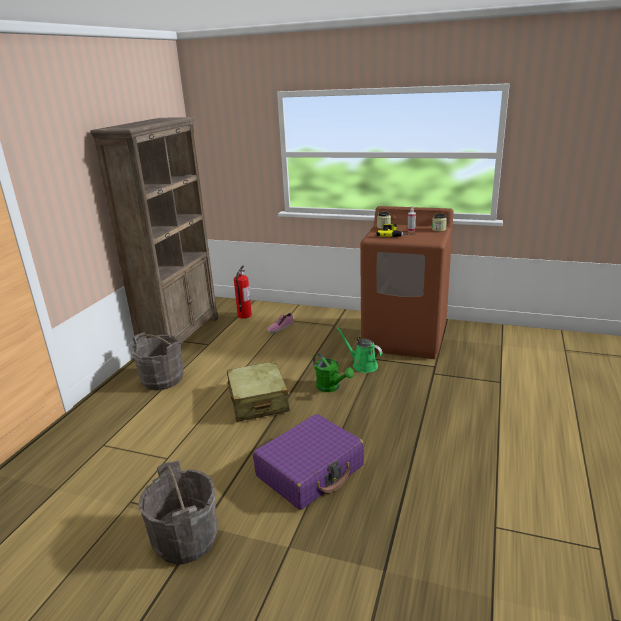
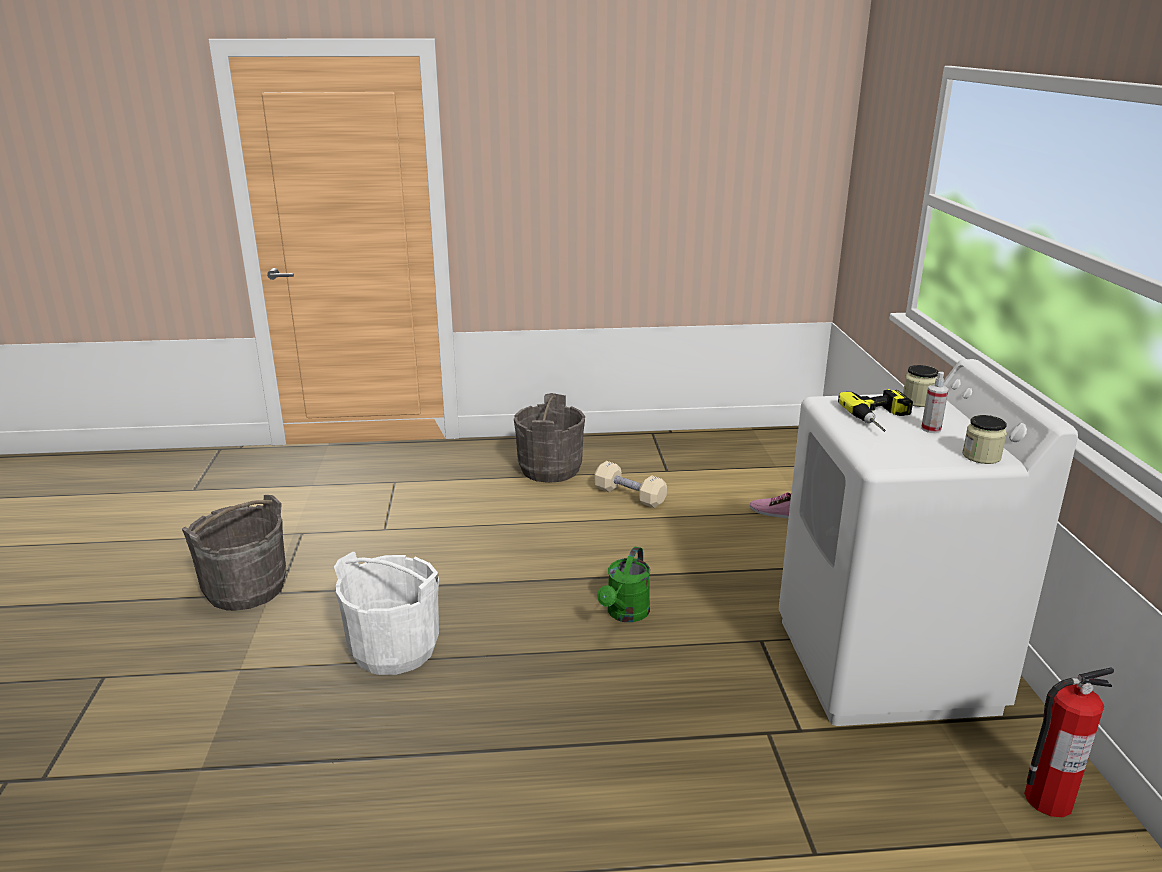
camera: 65 degrees right, 0 degrees up
brown bookcase [90,117,218,343] -> none
beige suitcase [227,361,290,422] -> none
fire extinguisher [234,265,252,319] -> fire extinguisher moved to [1024,667,1114,817]
purple suitcase [253,414,364,510] -> white bucket [334,552,439,675]
green watering can [337,327,382,373] -> none
brown washing machine [360,206,454,359] -> white washing machine [779,359,1078,726]
none -> beige dumbbell [594,461,667,508]

